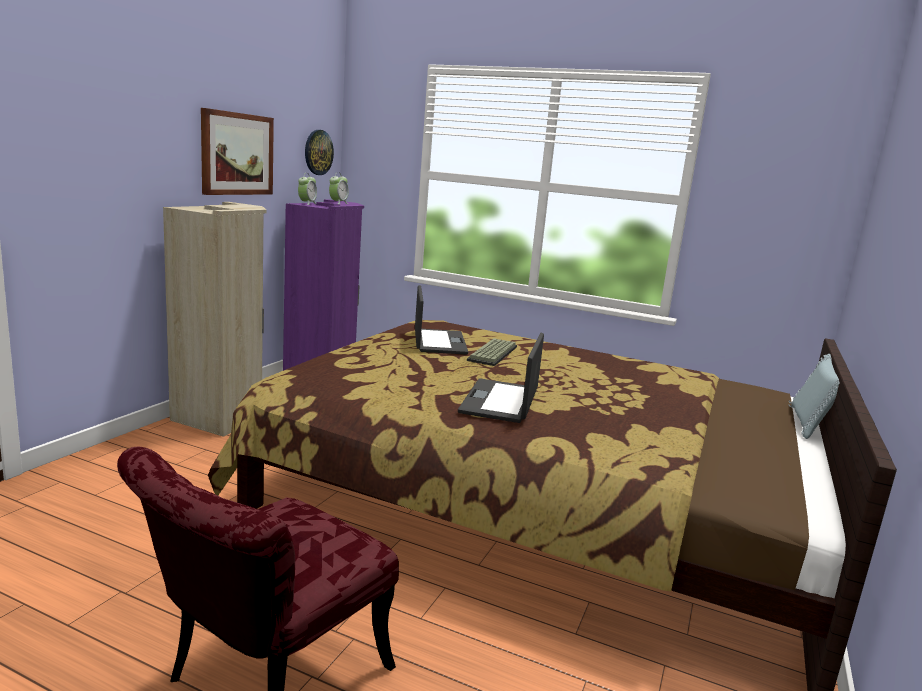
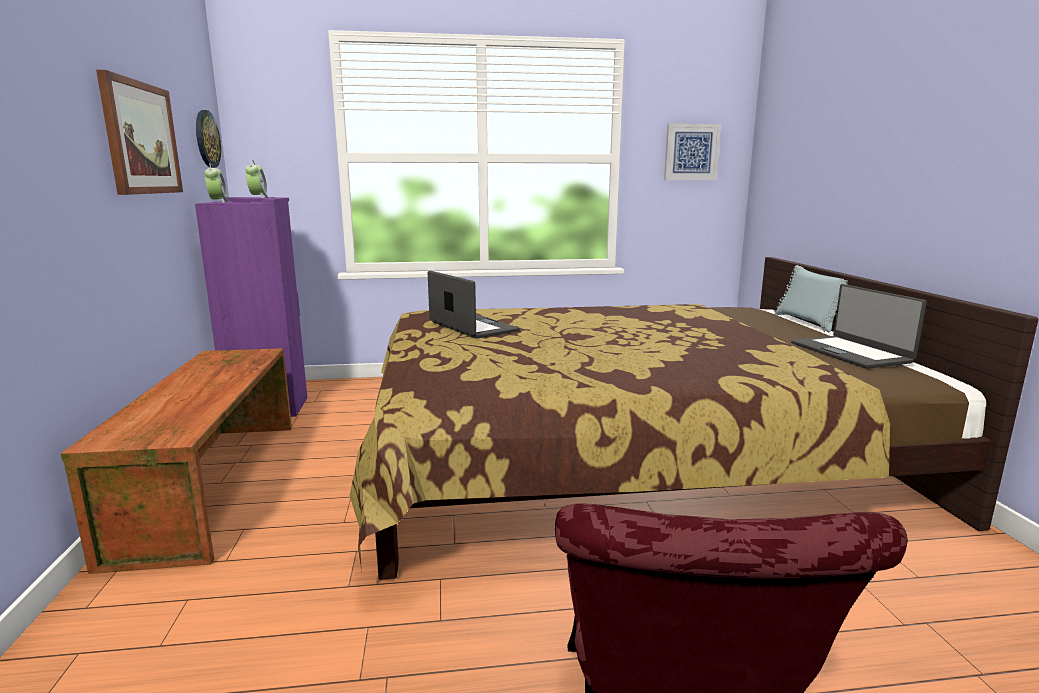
camera: 30 degrees left, 0 degrees up
beige cabinet [163,202,266,437] -> brown bench [61,348,292,574]
laptop [458,333,544,423] -> laptop moved to [791,284,927,369]
keyboard [467,338,517,366] -> none
none -> picture [664,123,721,180]

